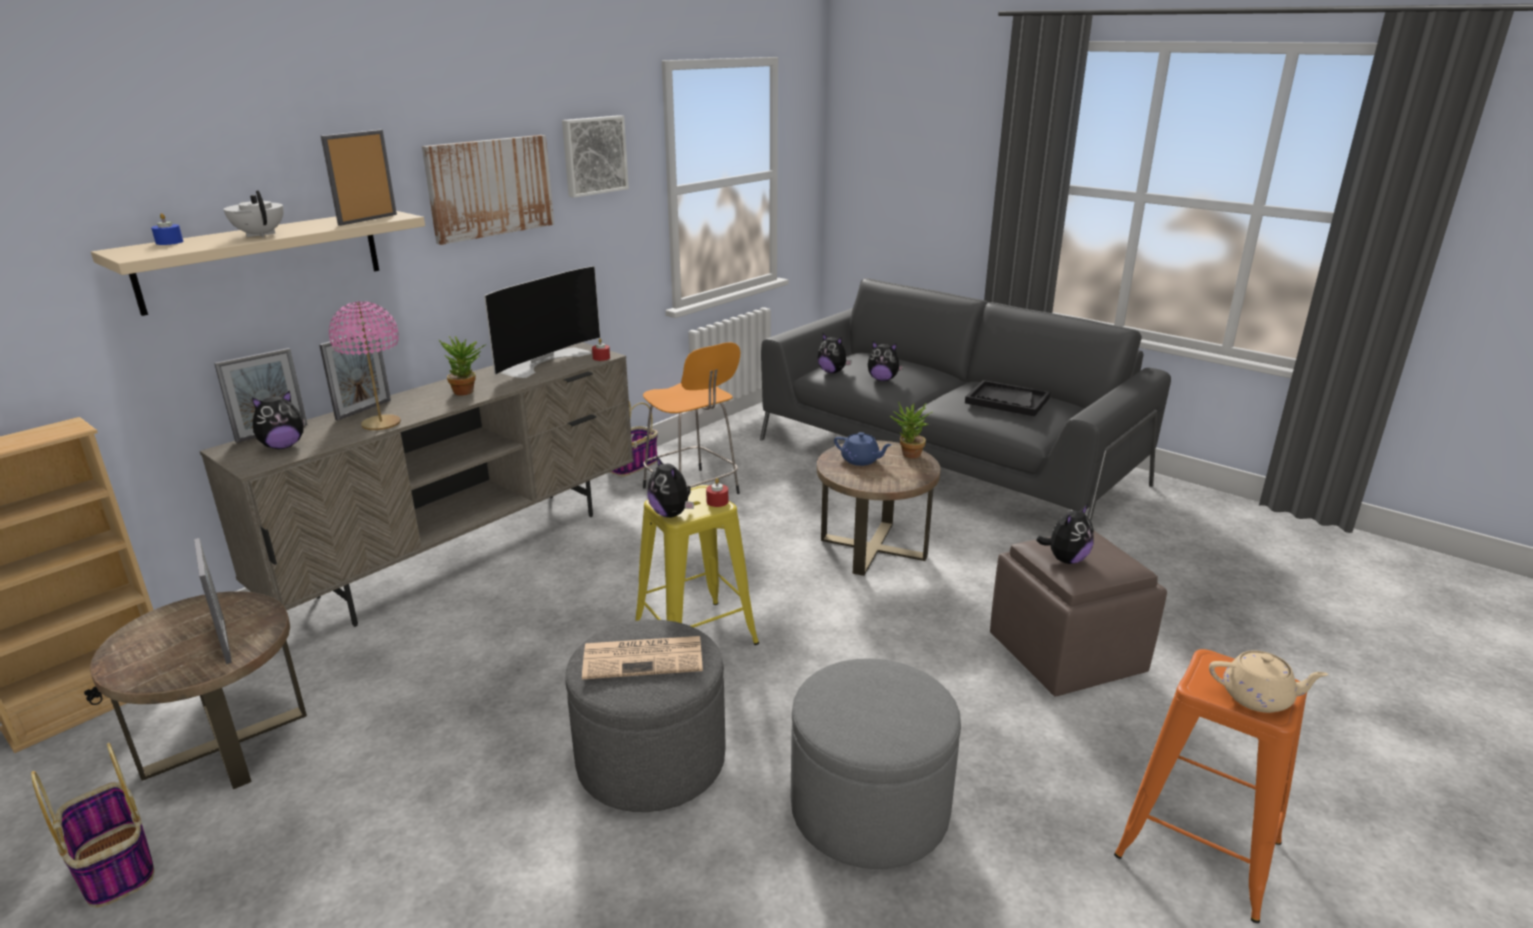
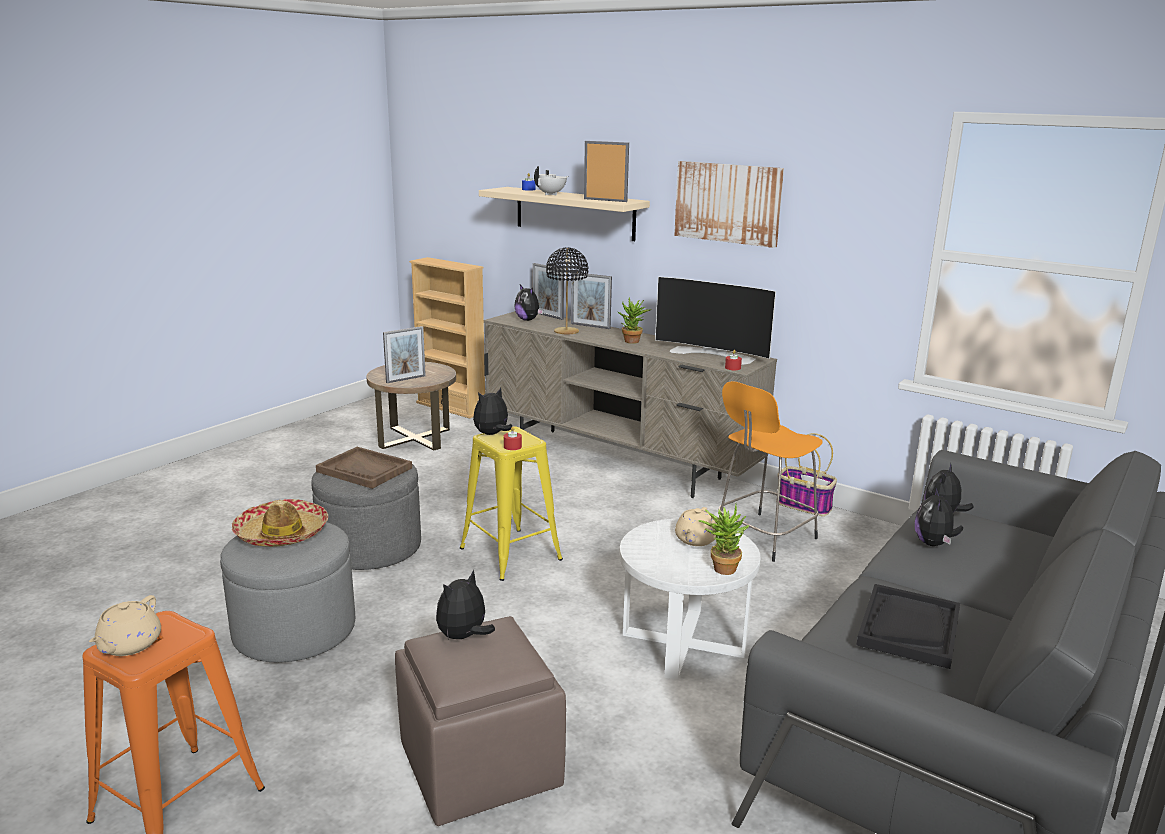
camera: 85 degrees right, 5 degrees down
basket [31,743,154,908] -> none
pink table lamp [329,301,401,430] -> black table lamp [546,247,588,334]
picture [562,115,629,198] -> none
newspaper [582,636,703,679] -> brown tray [316,447,412,489]
brown side table [817,440,941,576] -> white side table [619,518,761,680]
blue teapot [834,432,892,466] -> beige teapot [675,507,716,546]
plush toy [1036,504,1094,564] -> plush toy turned 90 degrees clockwise [436,570,495,640]
none -> hat [232,499,328,547]

